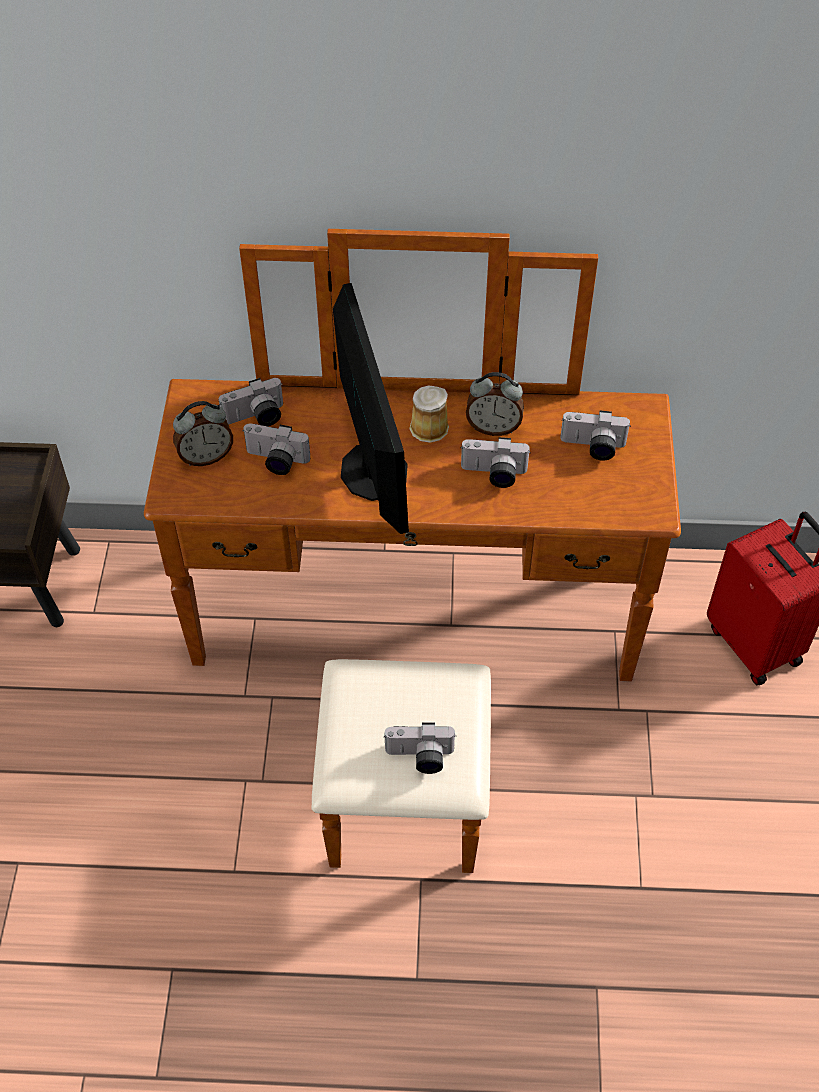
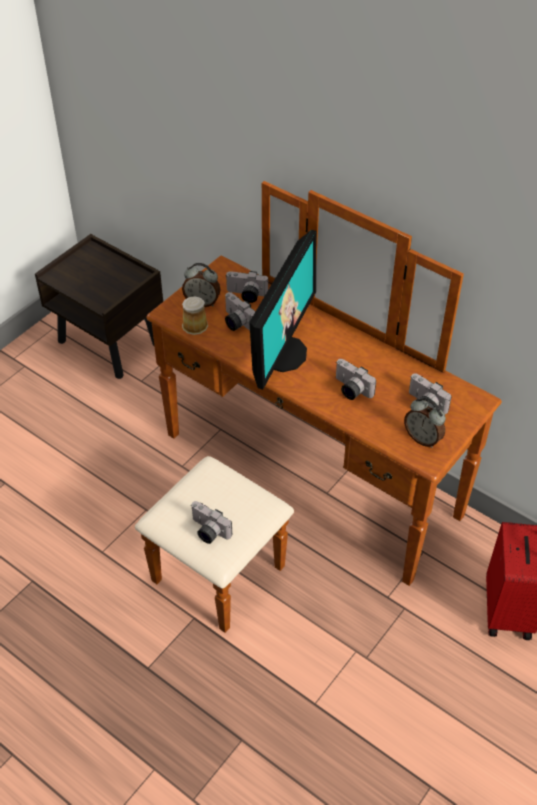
camera: 35 degrees right, 5 degrees down
mug [409,385,449,443] -> mug moved to [182,296,208,335]
alarm clock [466,372,524,436] -> alarm clock moved to [404,398,446,448]

